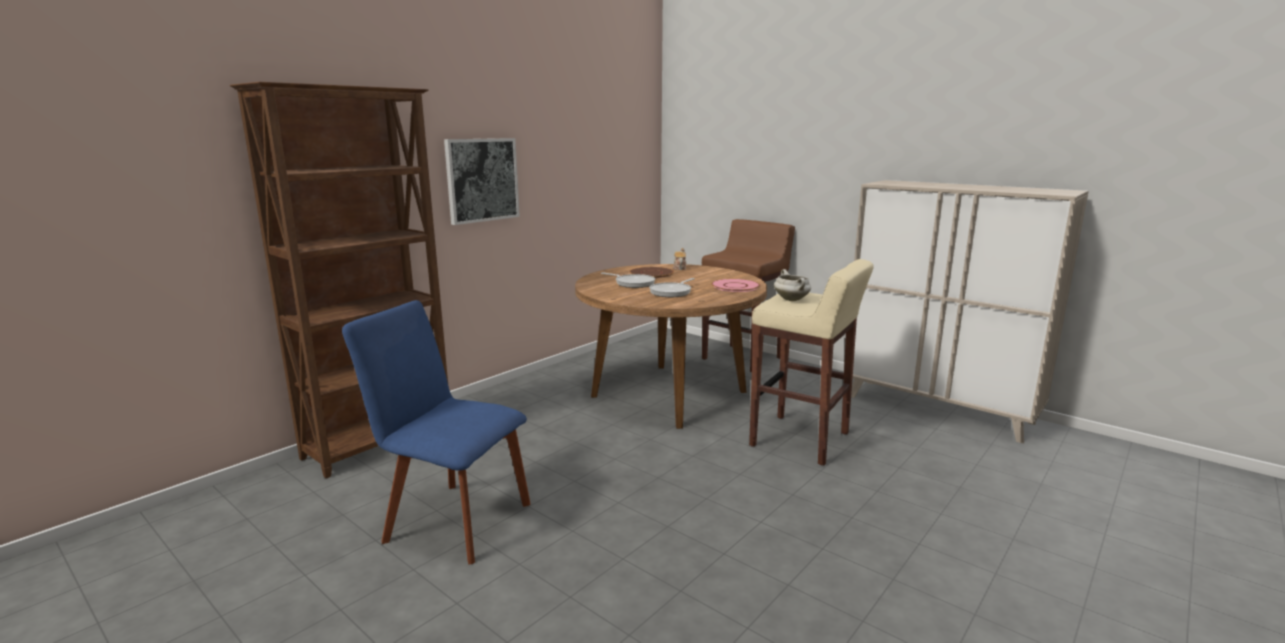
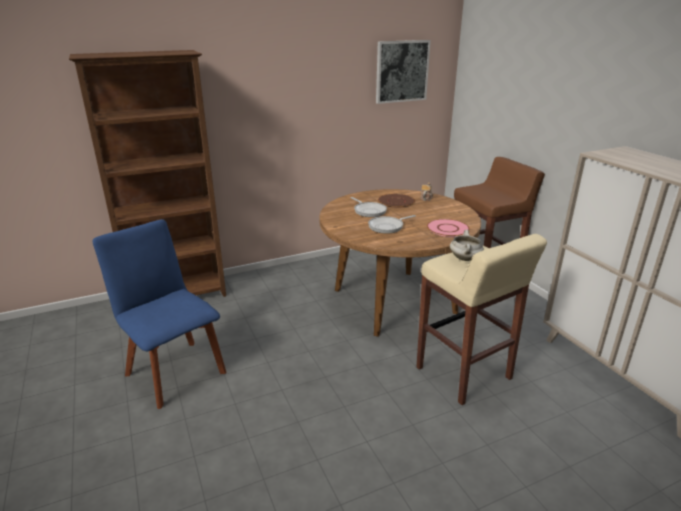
camera: 25 degrees right, 10 degrees up
picture [444,138,520,225] -> picture moved to [376,40,431,104]

